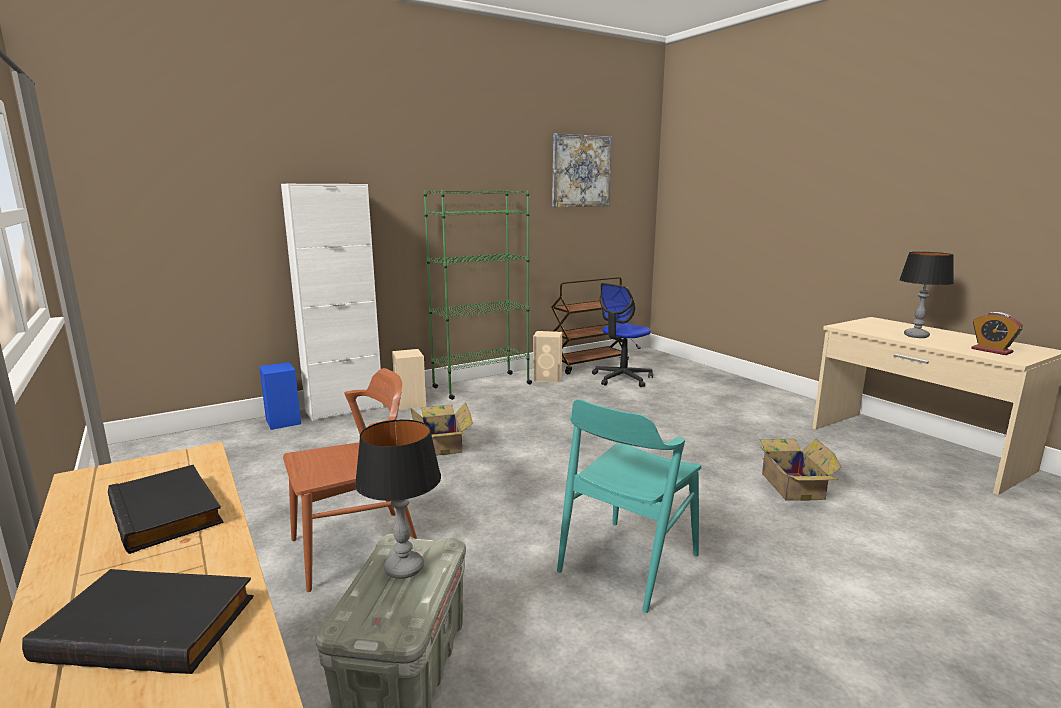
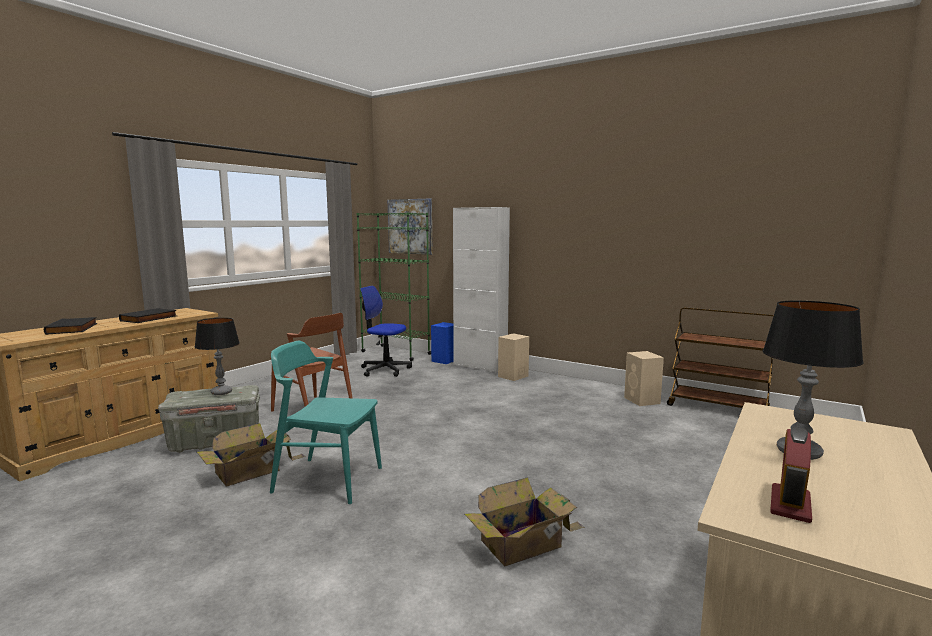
camera: 65 degrees right, 5 degrees down
cardboard box [410,402,473,456] -> cardboard box moved to [197,423,306,487]
green bookcase [423,190,532,400] -> green bookcase moved to [357,212,431,361]
picture [552,133,612,207] -> picture moved to [388,198,433,255]
office chair [592,283,653,387] -> office chair moved to [360,286,412,377]

